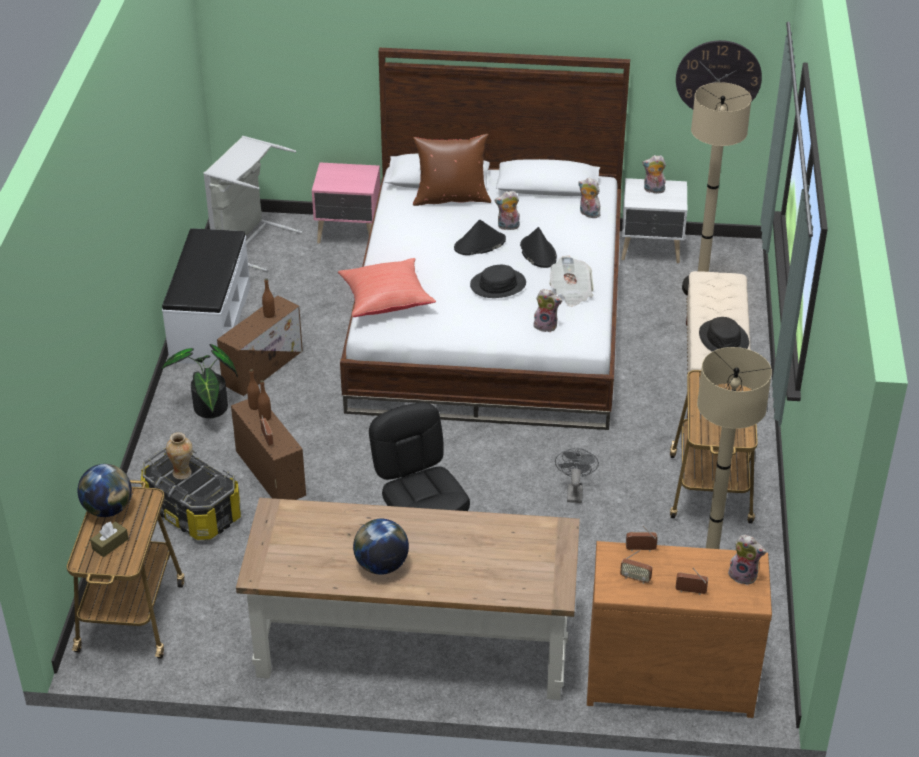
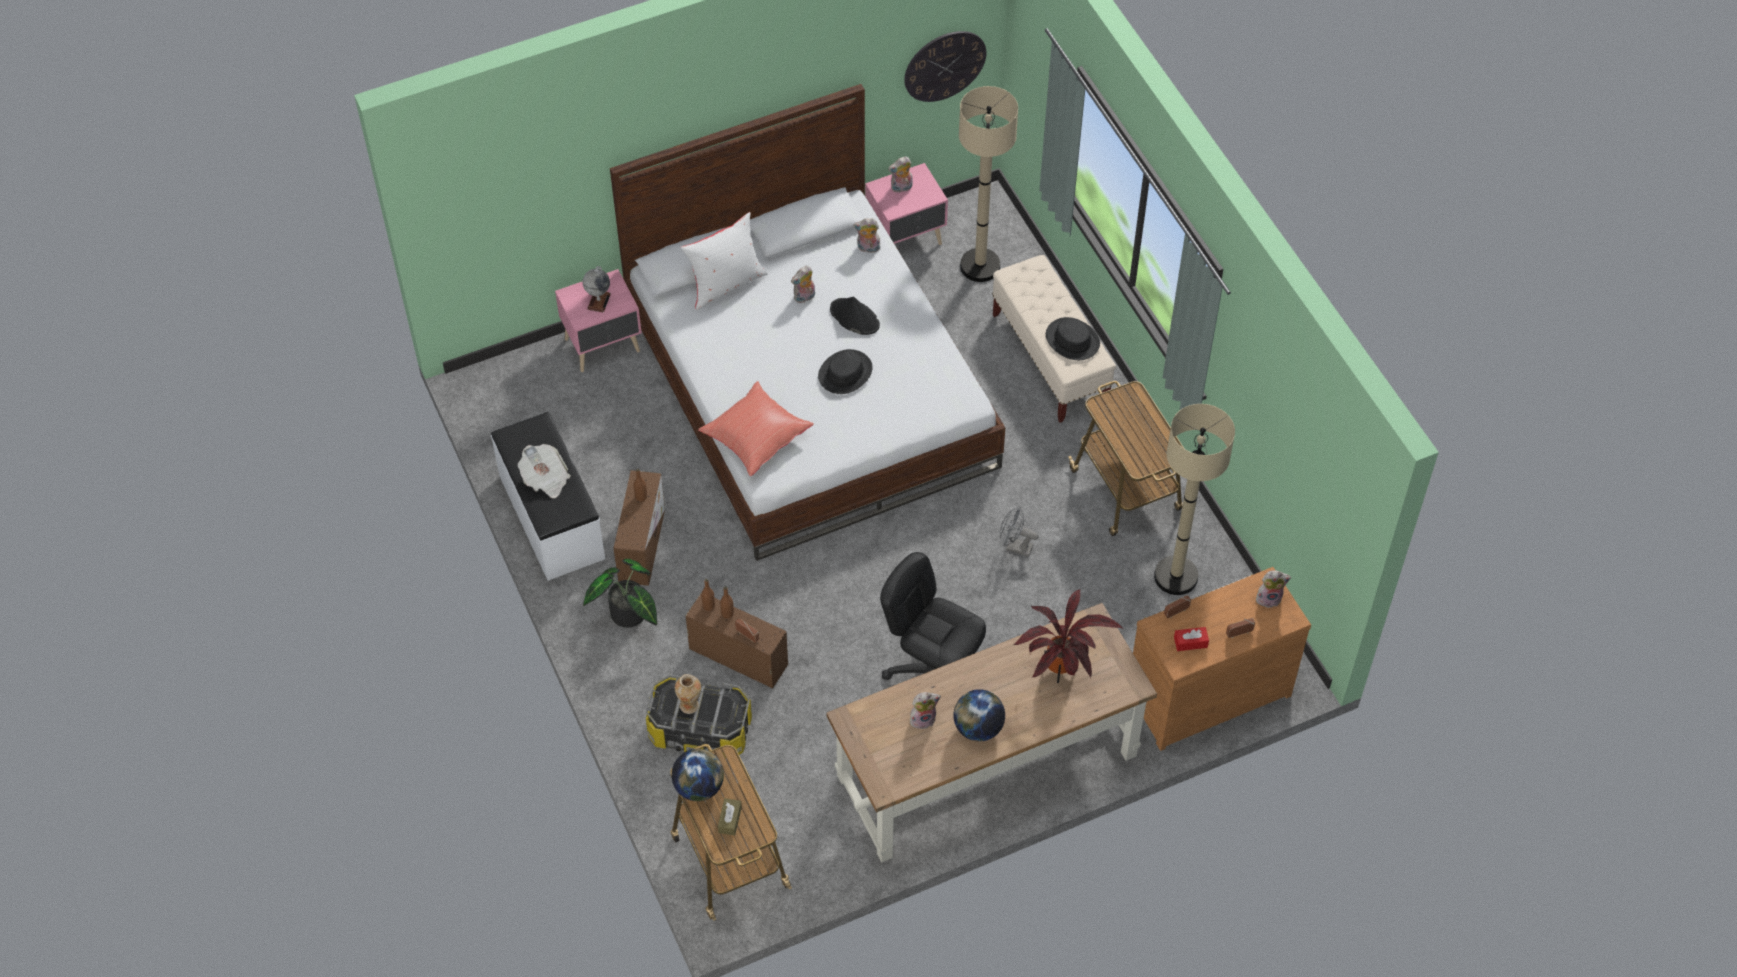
camera: 30 degrees left, 15 degrees up
grey laundry basket [203,136,302,271] -> none
brown pillow [413,134,491,206] -> white pillow [680,212,768,310]
black hat [454,220,506,255] -> none
plush toy [534,289,562,332] -> plush toy moved to [910,692,941,729]
newspaper [549,256,594,307] -> newspaper moved to [518,444,570,498]
grey fan [555,448,599,503] -> grey fan turned 45 degrees counterclockwise [1000,507,1039,557]
radio [620,550,652,584] -> red tissue box [1174,627,1209,651]
white nightstand [621,178,687,263] -> pink nightstand [865,163,948,245]
none -> globe [583,266,611,313]
none -> potted plant [1013,589,1123,683]

